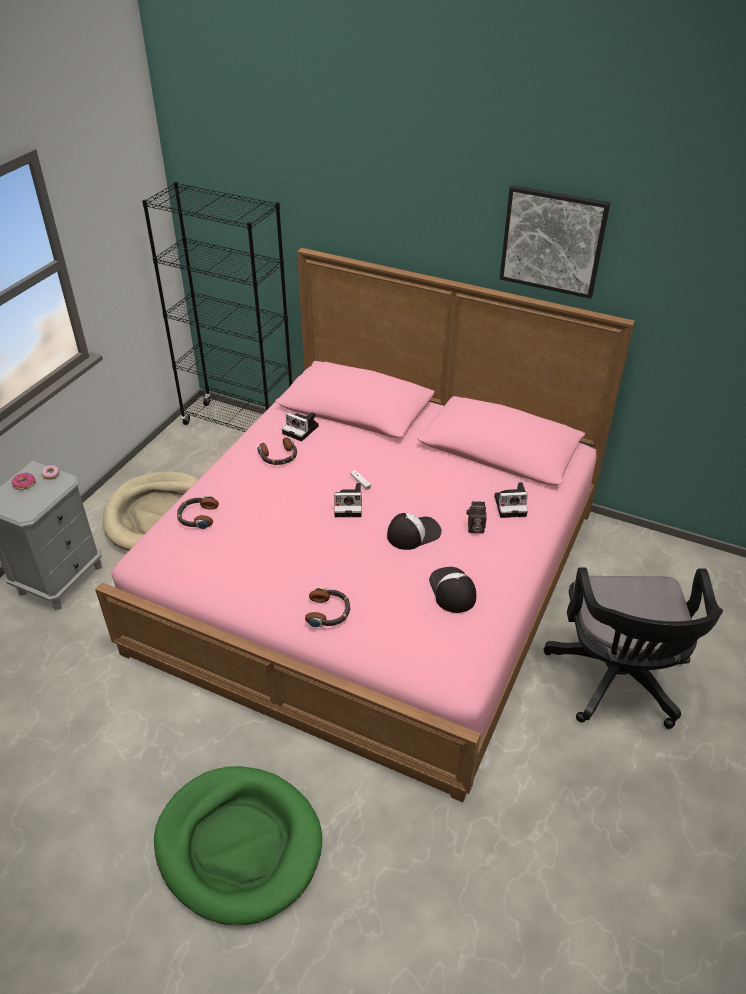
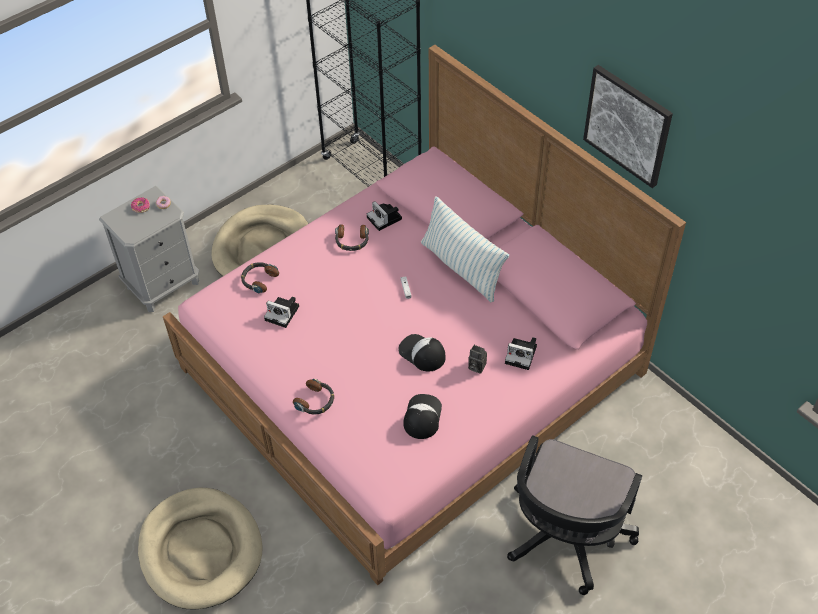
camera: 25 degrees right, 10 degrees up
green dog bed [154,766,322,925] -> beige dog bed [138,488,263,610]
camera [334,483,362,517] -> camera moved to [264,297,299,328]
cap [387,513,442,550] -> cap turned 135 degrees counterclockwise [398,334,446,371]
none -> pillow [421,197,509,302]

